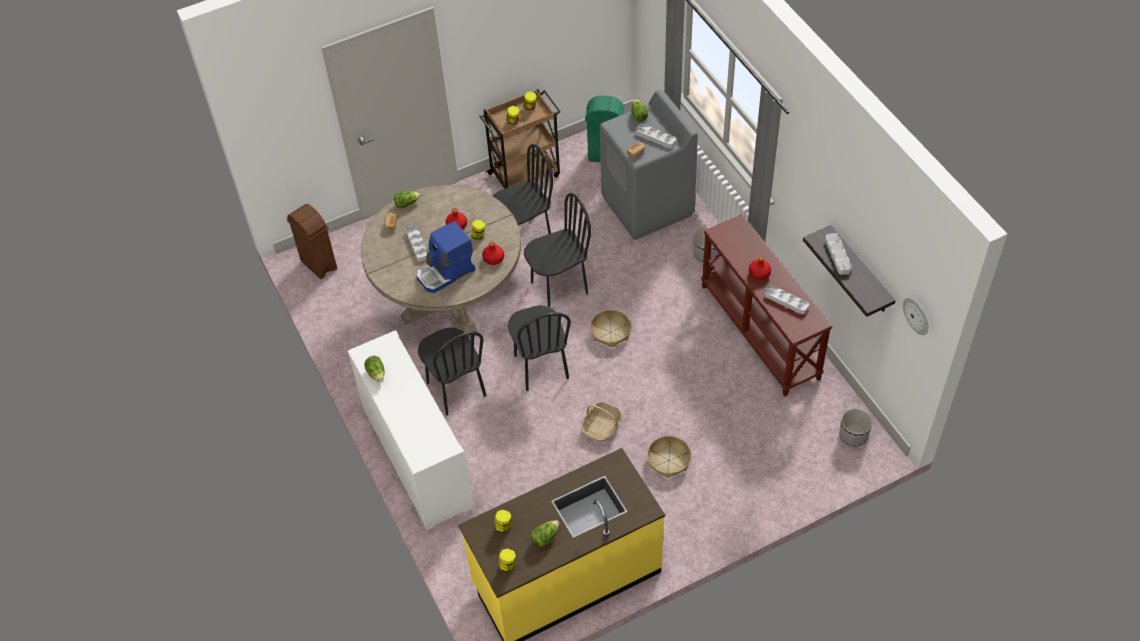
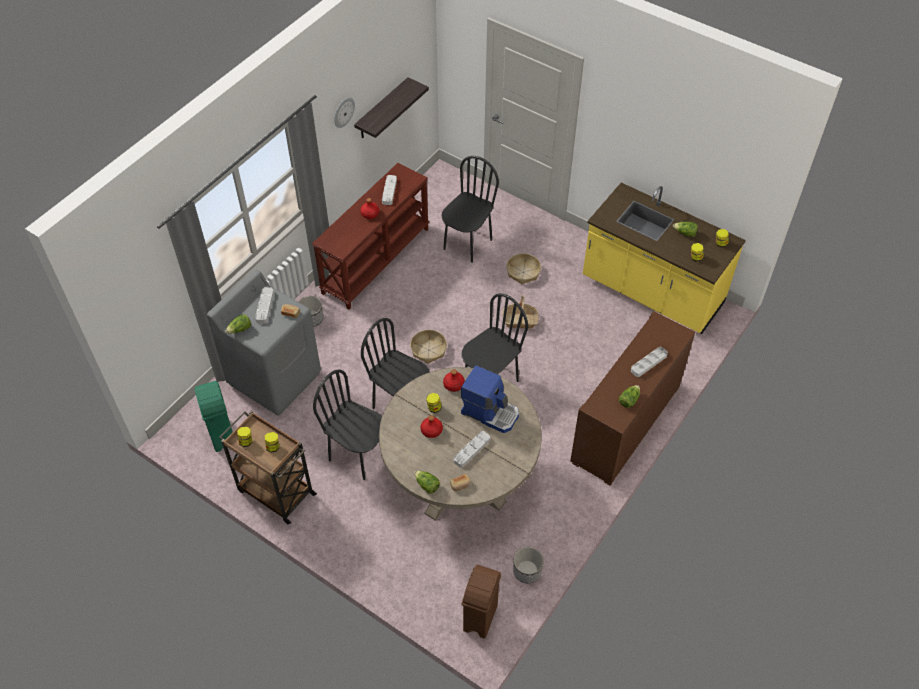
camera: 120 degrees left, 0 degrees up
white cabinet [348,330,474,530] -> brown cabinet [570,311,695,486]
black chair [418,328,486,416] -> black chair moved to [441,156,499,263]
grey tray [825,233,852,275] -> grey tray moved to [631,347,668,377]
planter [839,408,873,446] -> planter moved to [513,547,544,583]
wall clock [903,298,929,335] -> wall clock moved to [334,98,355,128]

